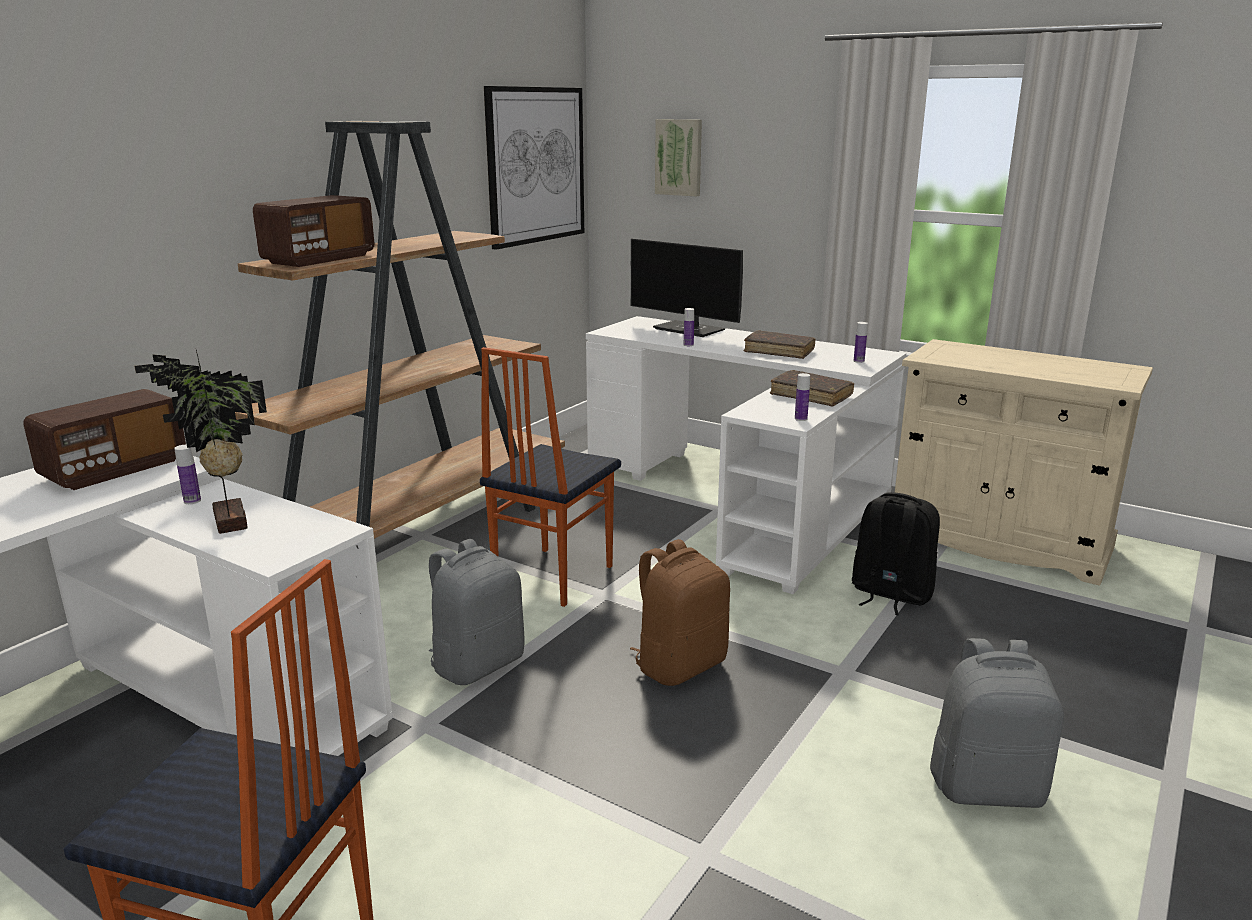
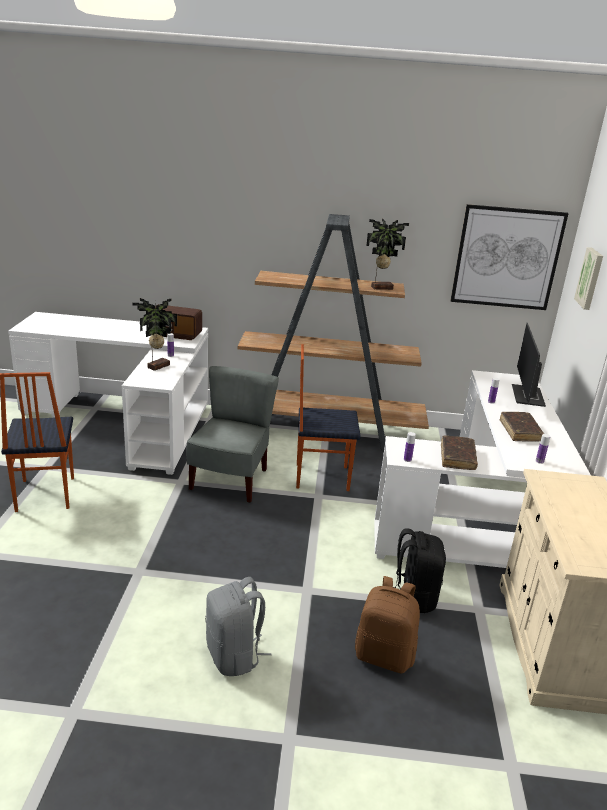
camera: 60 degrees right, 5 degrees up
radio [253,195,374,267] -> none
grey backpack [429,539,524,685] -> grey chair [187,366,279,503]
brown backpack [630,539,730,686] -> brown backpack moved to [355,576,420,674]
none -> potted plant [366,218,409,290]

